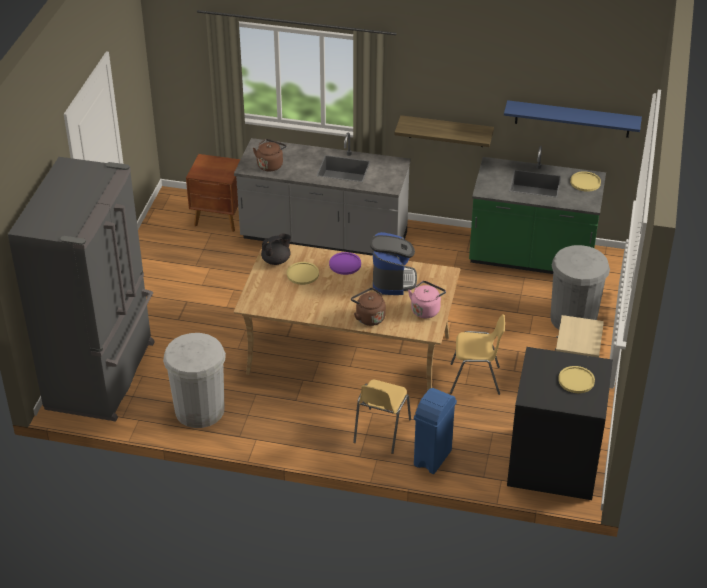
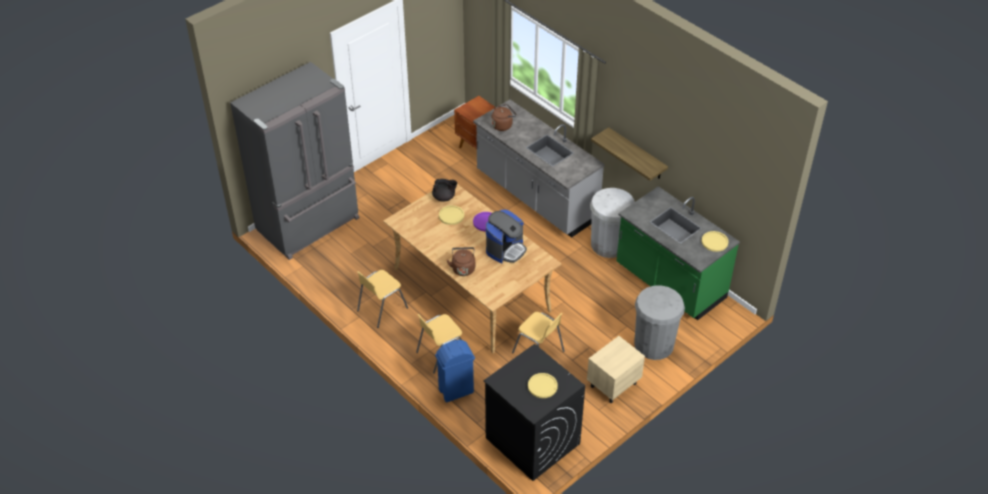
camera: 35 degrees right, 5 degrees up
white trash can [163,333,226,428] -> white trash can moved to [590,188,635,258]
pink kettle [408,281,446,318] -> none
blue shelf [504,100,642,138] -> none
none -> yellow chair [357,270,408,328]

